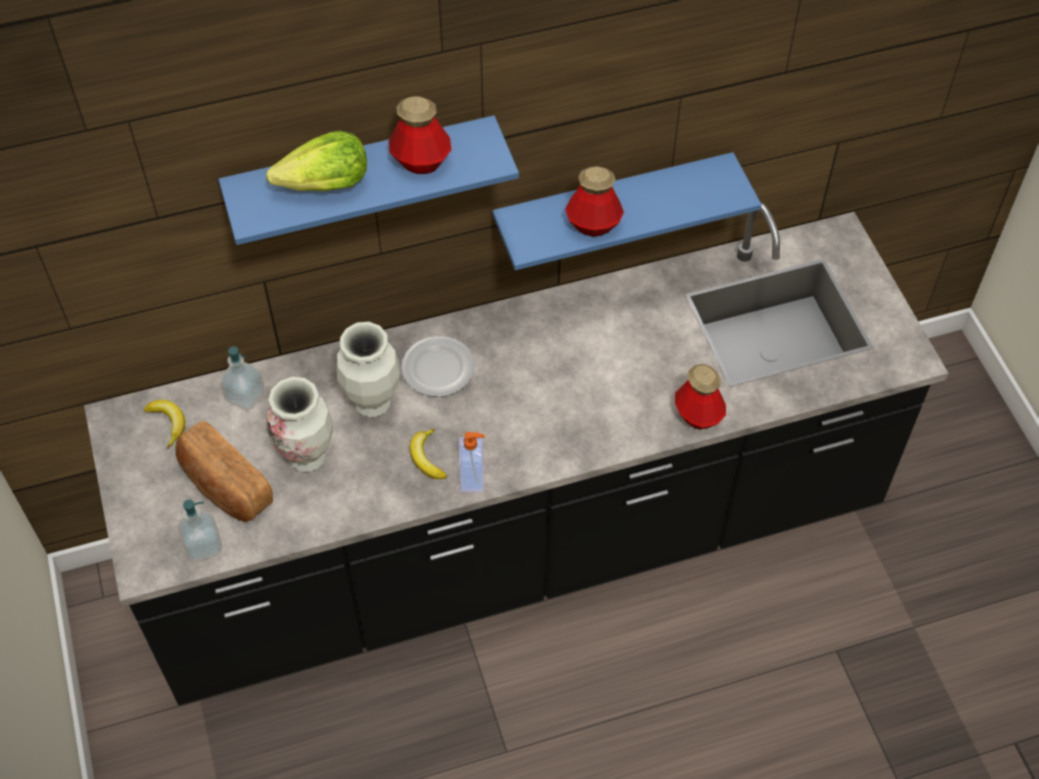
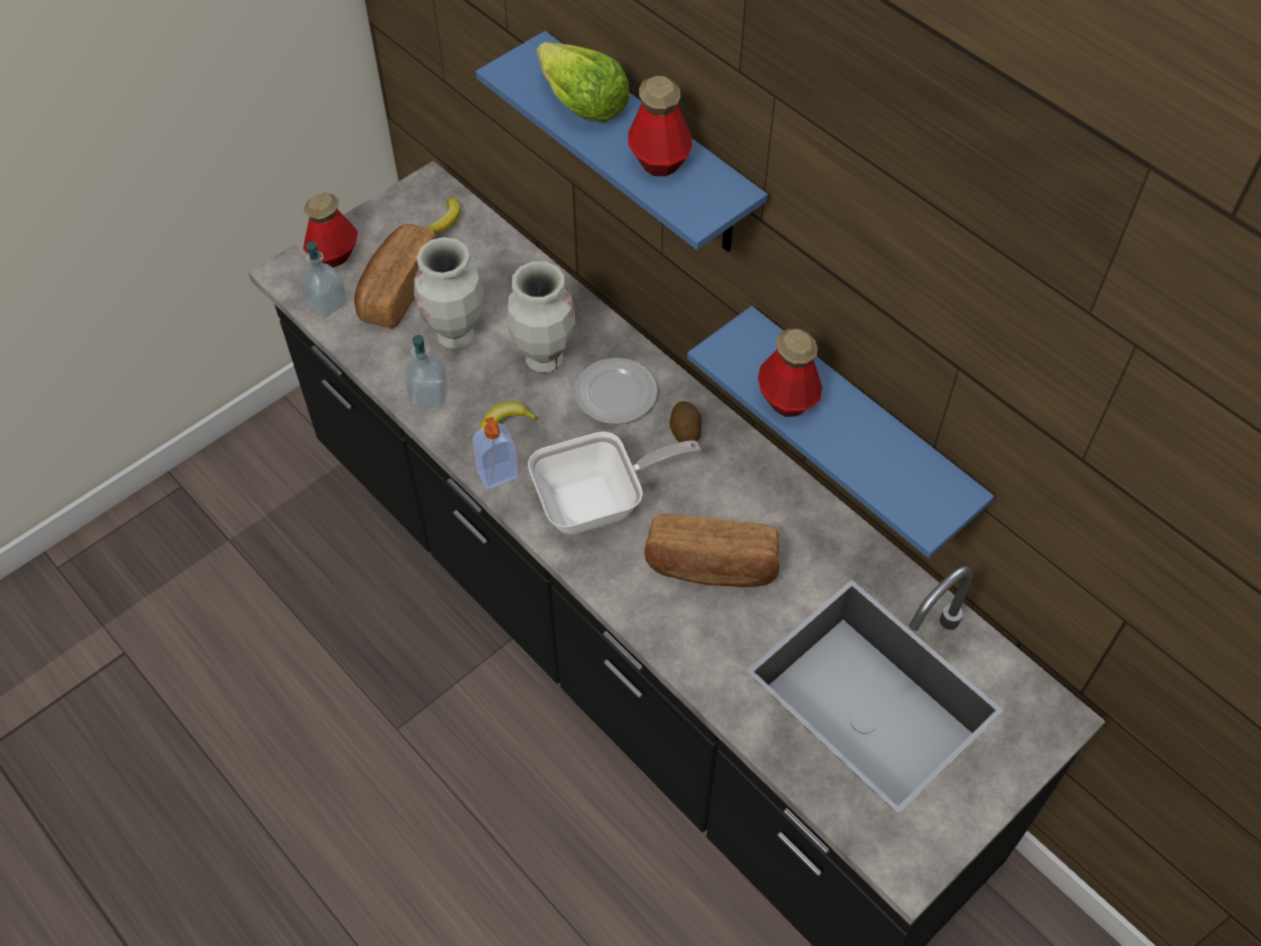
camera: 65 degrees right, 0 degrees up
soap dispenser [220,346,265,410] -> soap dispenser moved to [405,335,448,407]
bottle [675,364,726,430] -> bottle moved to [303,193,358,267]
none -> frying pan [528,431,701,534]
none -> bread [644,514,780,587]
none -> potato [669,401,701,443]

